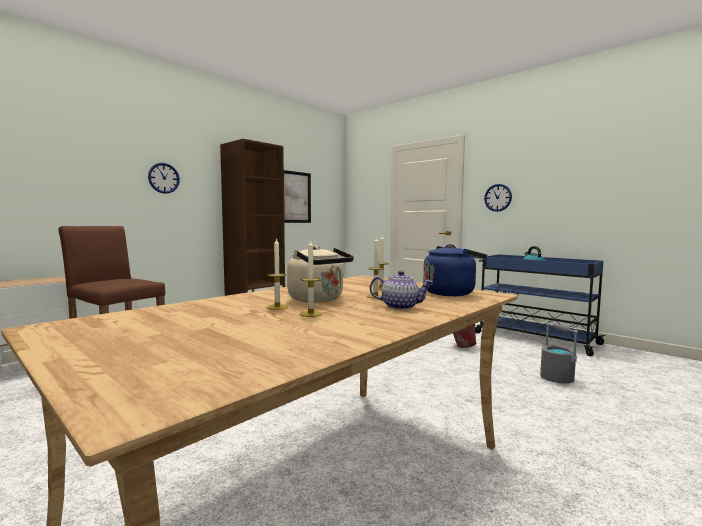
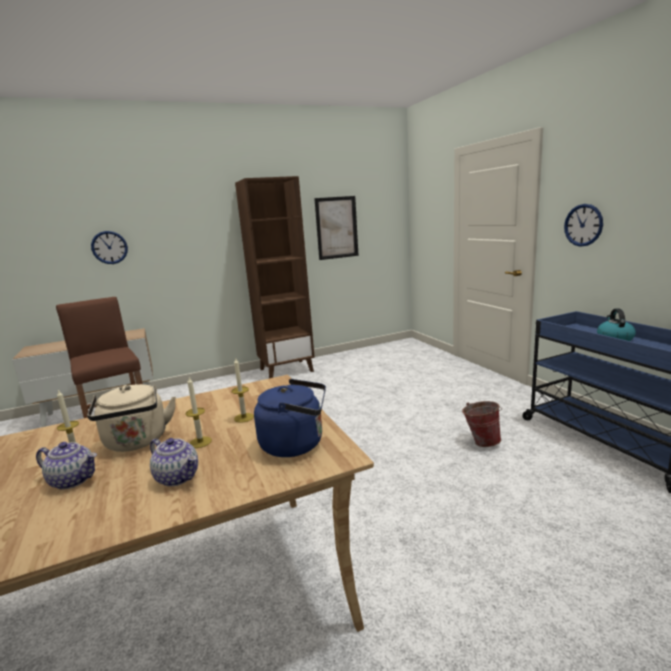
camera: 25 degrees right, 10 degrees up
wall clock [148,163,180,194] -> wall clock moved to [91,231,128,264]
candle [299,239,323,317] -> teapot [36,442,97,490]
grey bucket [540,322,578,384] -> none

